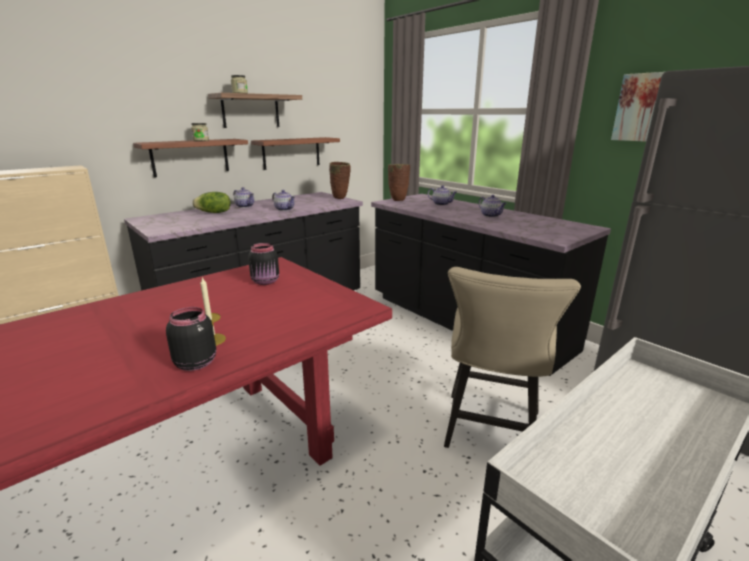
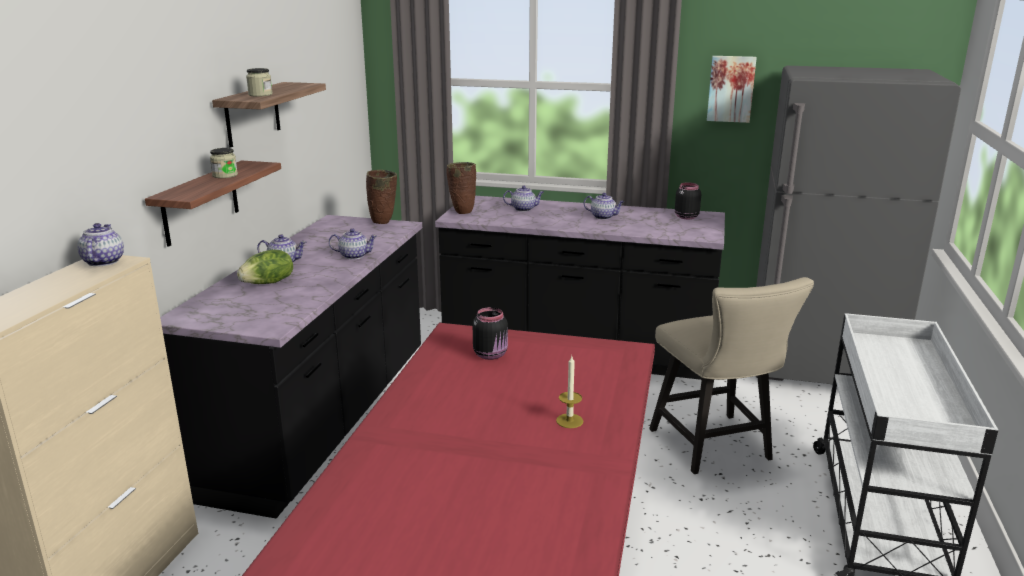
camera: 35 degrees left, 0 degrees up
black jar [166,307,216,371] -> black jar moved to [675,183,701,219]
shelf [251,137,340,170] -> none
none -> teapot [77,223,124,266]

